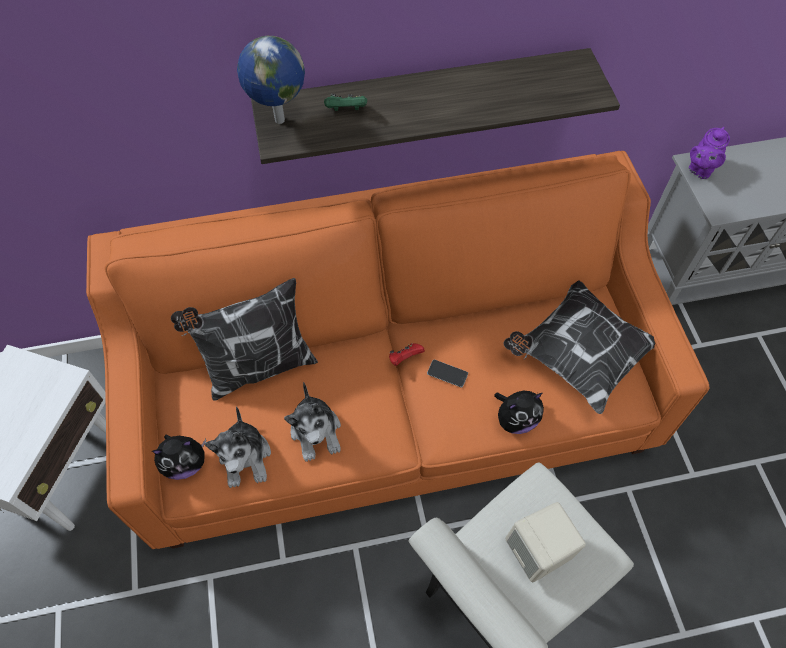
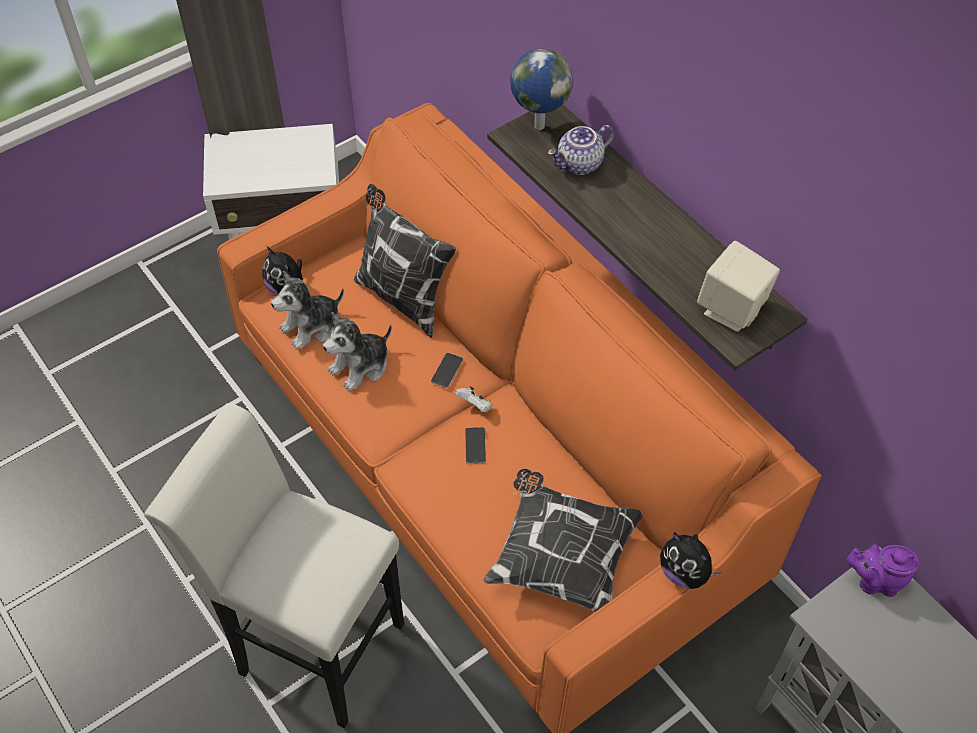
camera: 65 degrees right, 5 degrees down
green game controller [324,94,367,111] -> teapot [548,125,614,175]
red game controller [389,343,425,366] -> white game controller [455,386,493,412]
plush toy [494,391,544,434] -> plush toy moved to [660,532,721,589]
beige speaker [505,502,586,582] -> beige speaker moved to [697,241,780,332]
none -> phone [431,353,464,388]

